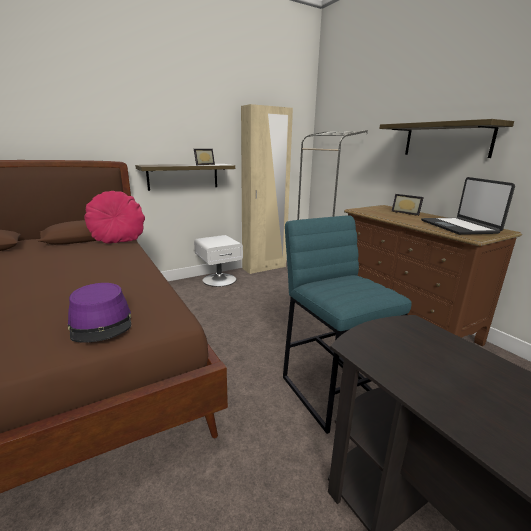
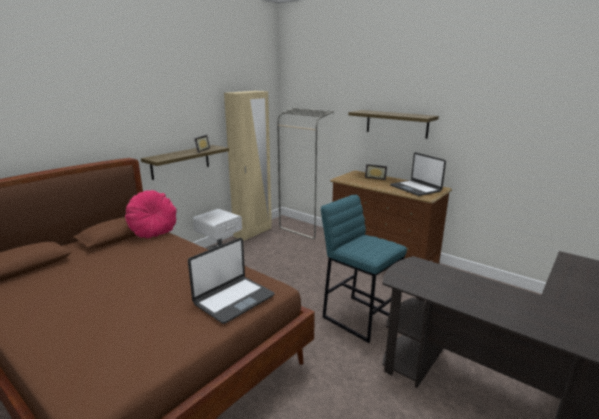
camera: 20 degrees left, 0 degrees up
purple hat [68,283,131,343] -> laptop [188,238,275,324]

